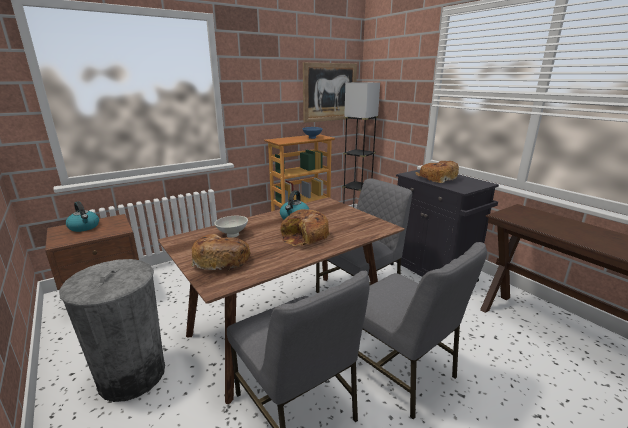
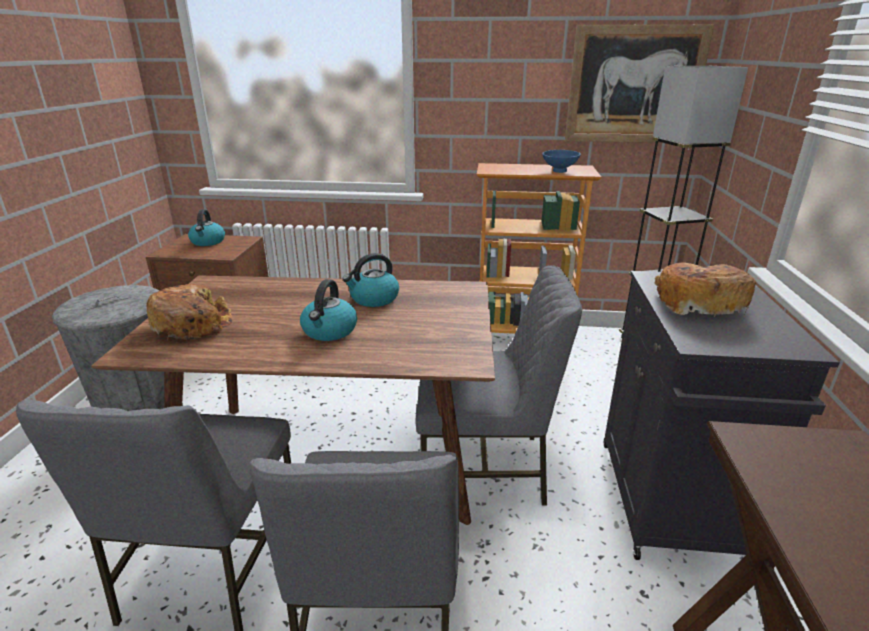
camera: 40 degrees right, 5 degrees up
white bowl [214,216,248,238] -> none
bread [280,209,330,246] -> kettle [300,279,357,341]

